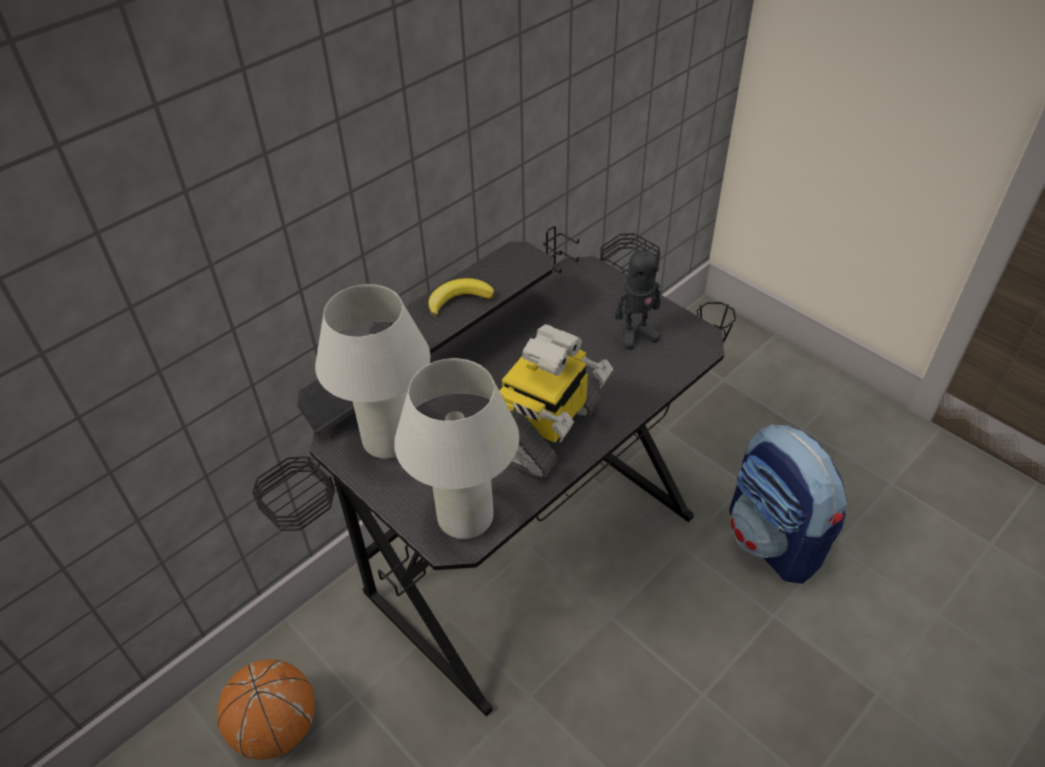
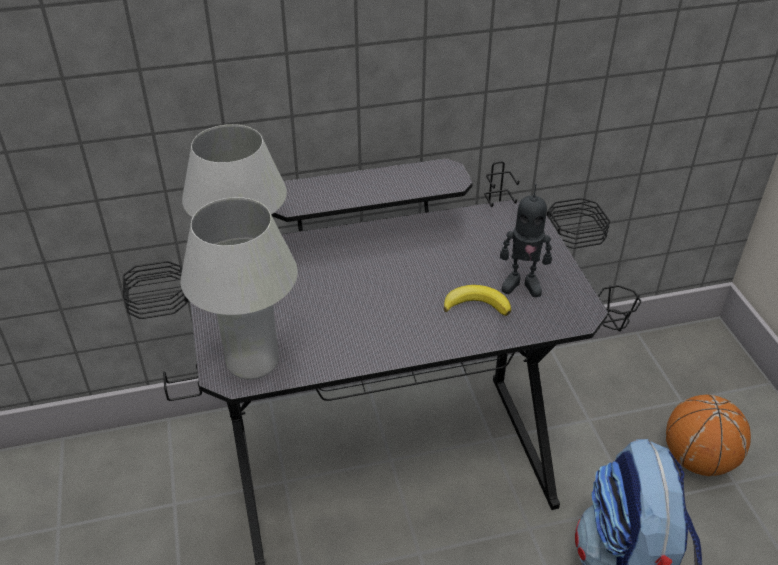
camera: 30 degrees right, 5 degrees down
basketball [217,660,315,759] -> basketball moved to [666,394,751,476]
banana [428,278,495,317] -> banana moved to [444,285,511,316]
toy robot [499,324,613,480] -> none

